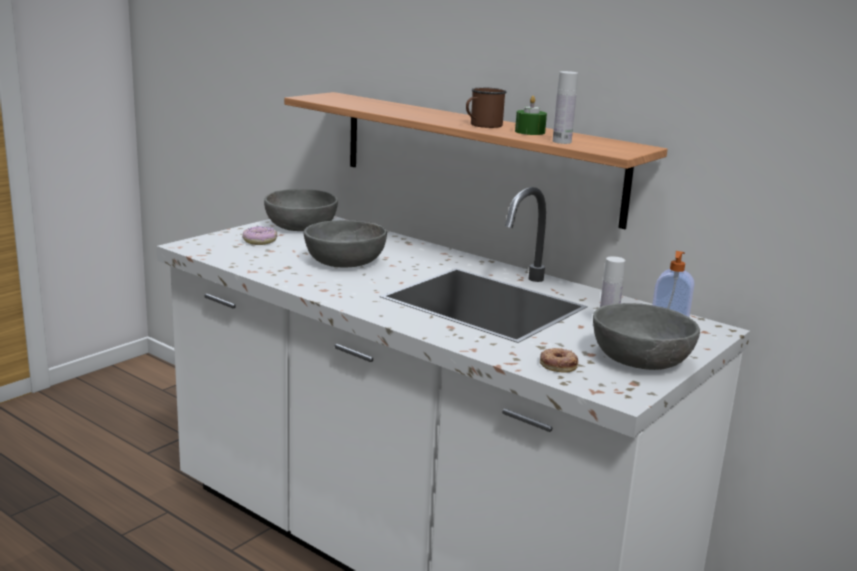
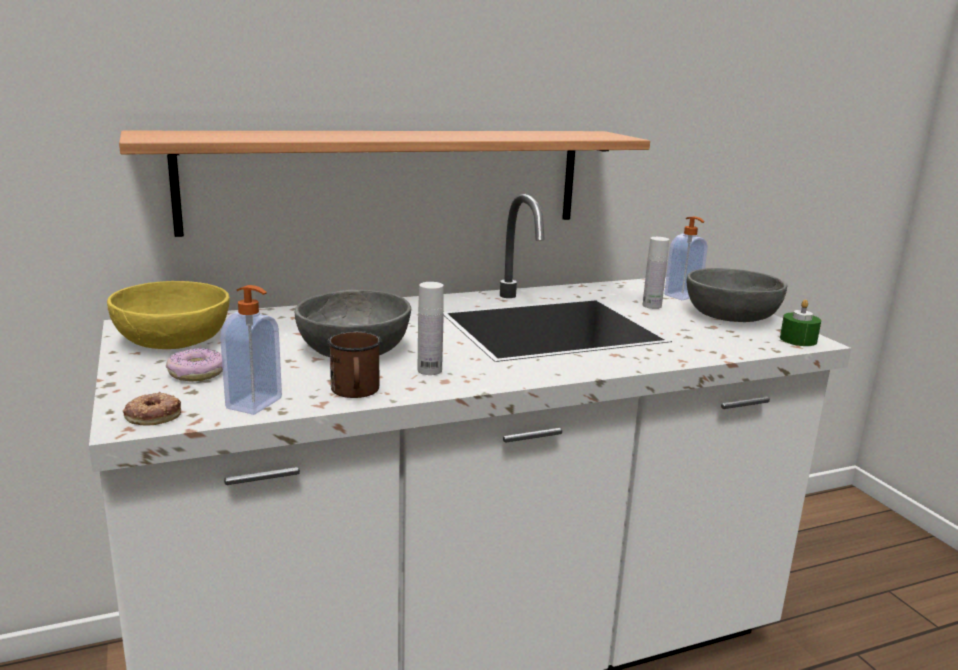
camera: 60 degrees left, 0 degrees up
grey bowl [264,189,338,231] -> yellow bowl [107,281,230,349]
brown mug [466,87,507,128] -> brown mug moved to [328,331,381,398]
green candle [515,96,547,135] -> green candle moved to [780,299,821,346]
donut [540,348,579,373] -> donut moved to [123,392,181,425]
white bottle [553,71,578,144] -> white bottle moved to [418,282,444,375]
none -> soap dispenser [220,285,282,415]

